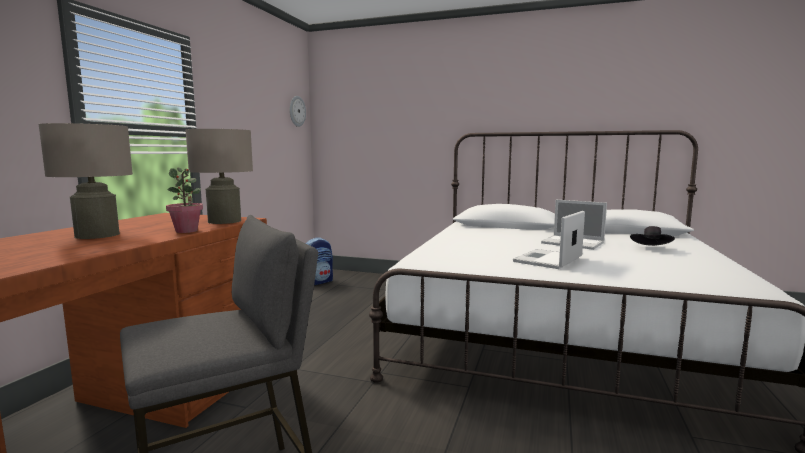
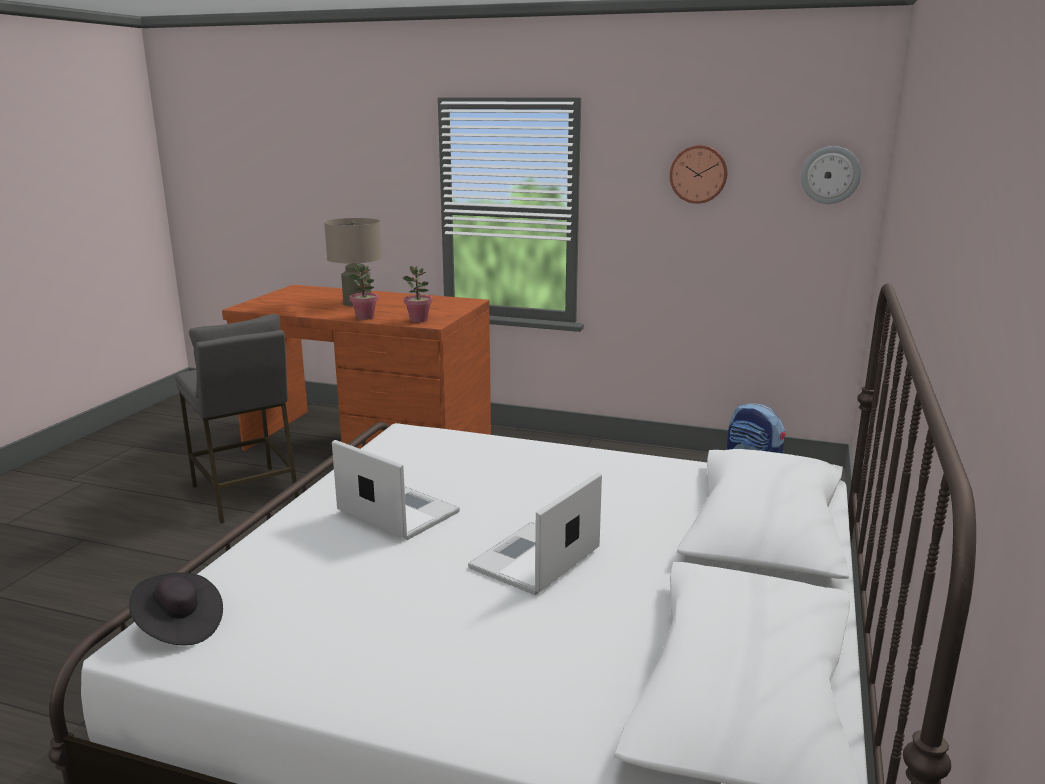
camera: 90 degrees right, 10 degrees up
beige table lamp [185,129,253,224] -> potted plant [403,266,433,323]
black hat [630,226,675,246] -> black hat moved to [129,573,223,645]
none -> wall clock [669,145,727,204]

